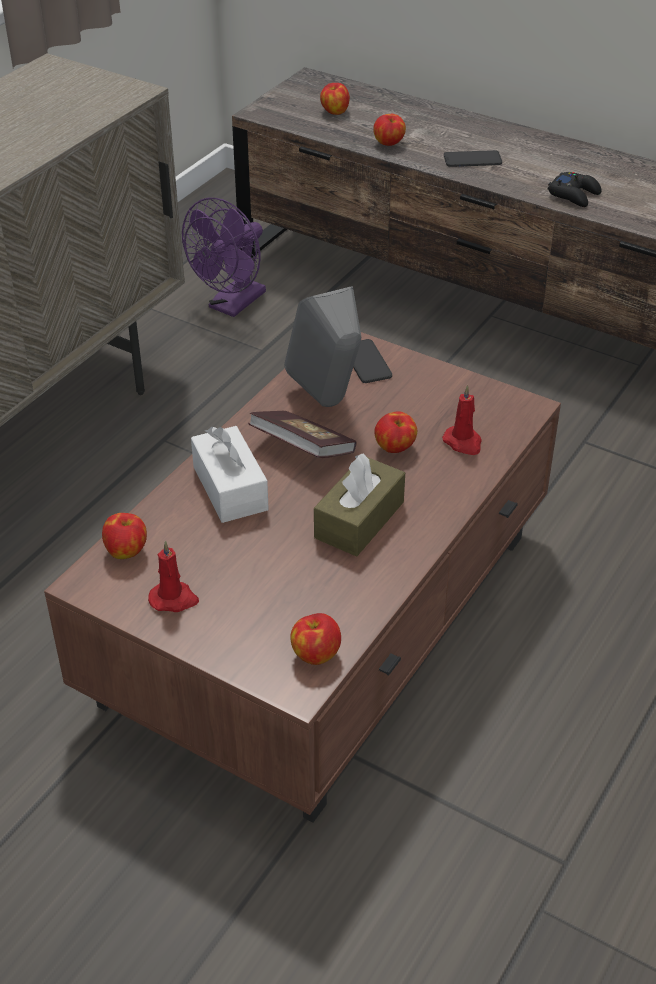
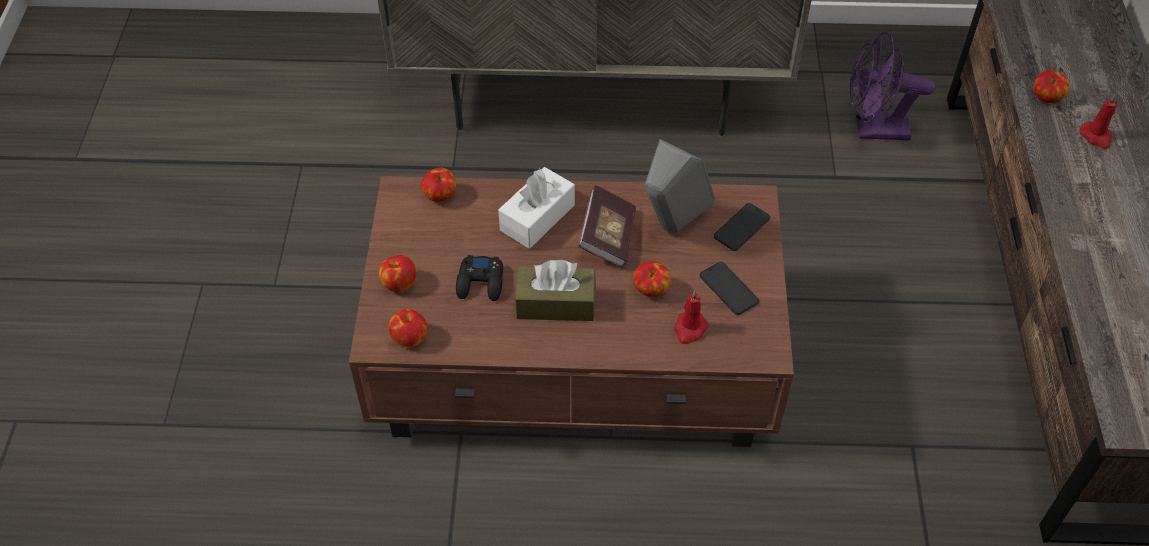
camera: 60 degrees right, 10 degrees up
red candle [148,541,199,612] -> red candle moved to [1080,94,1117,149]
apple [320,83,350,115] -> apple moved to [379,255,416,292]
phone [444,150,502,167] -> phone moved to [700,262,759,315]
black game controller [548,172,601,207] -> black game controller moved to [456,255,503,301]

